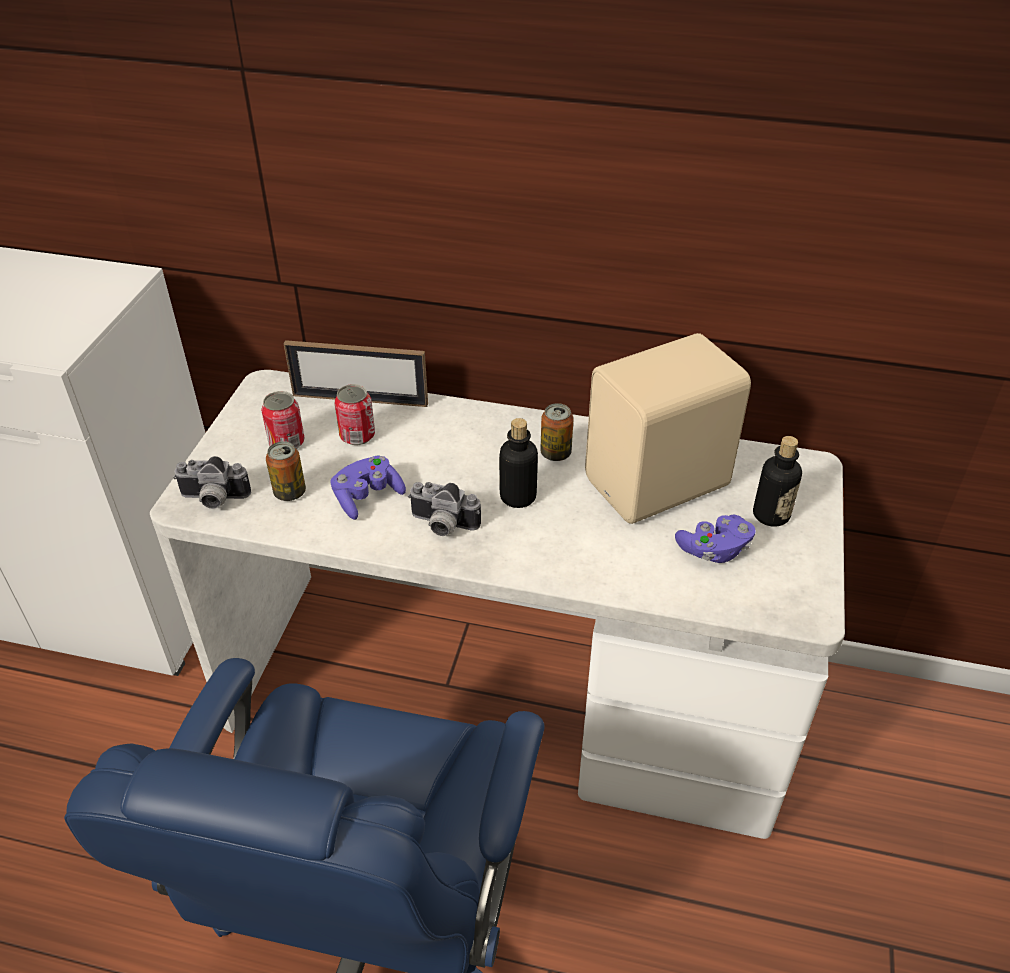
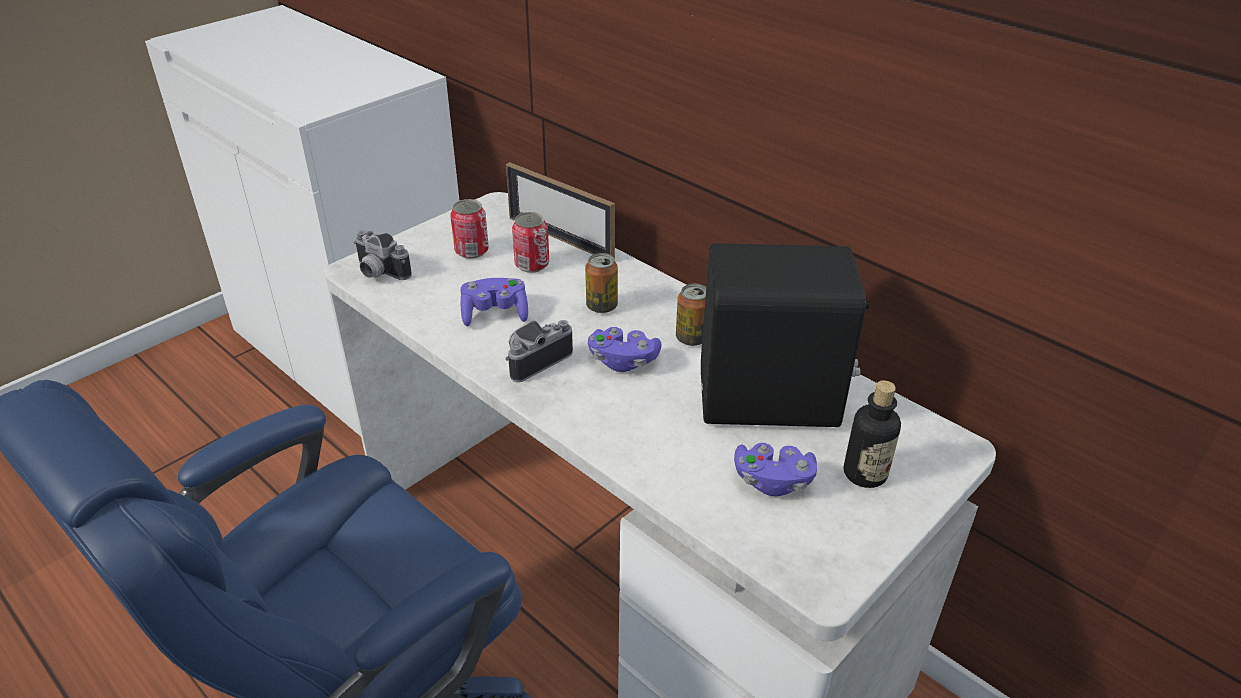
camera: 30 degrees right, 5 degrees down
can [266,441,306,501] -> can moved to [585,253,618,313]
camera [408,482,481,536] -> camera turned 90 degrees clockwise [505,320,573,382]
bottle [499,418,538,508] -> purple game controller [588,327,661,372]
beige speaker [585,333,751,524] -> black speaker [701,243,869,427]

